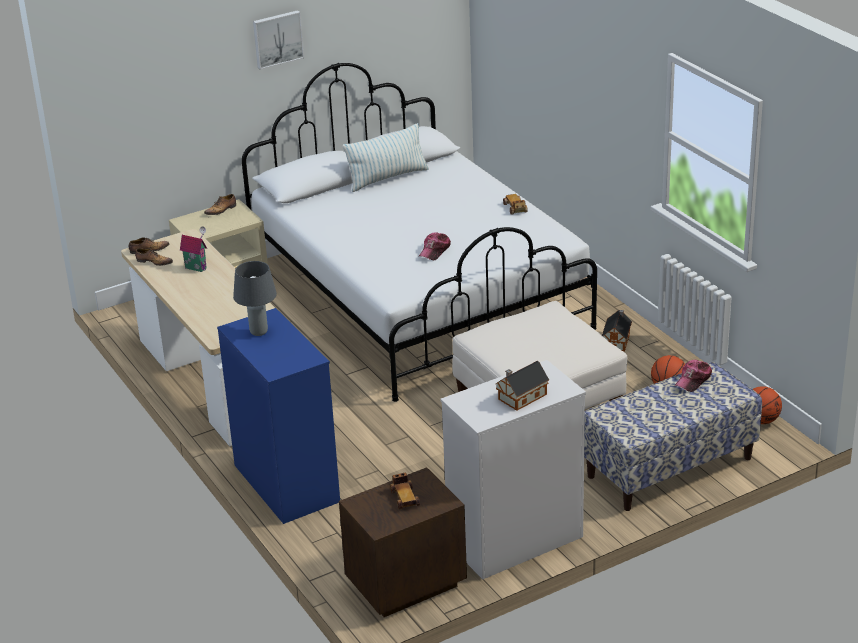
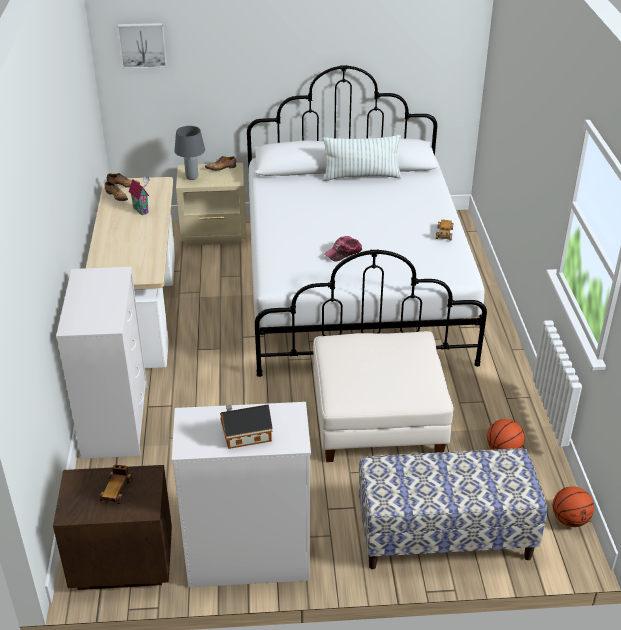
camera: 25 degrees right, 5 degrees up
blue dresser [217,308,340,524] -> white dresser [56,267,147,459]
grey table lamp [233,261,277,336] -> grey table lamp moved to [175,126,205,180]
picture [253,10,304,70] -> picture moved to [118,23,167,69]
toy house [602,310,632,352] -> none
cap [674,360,712,392] -> none

